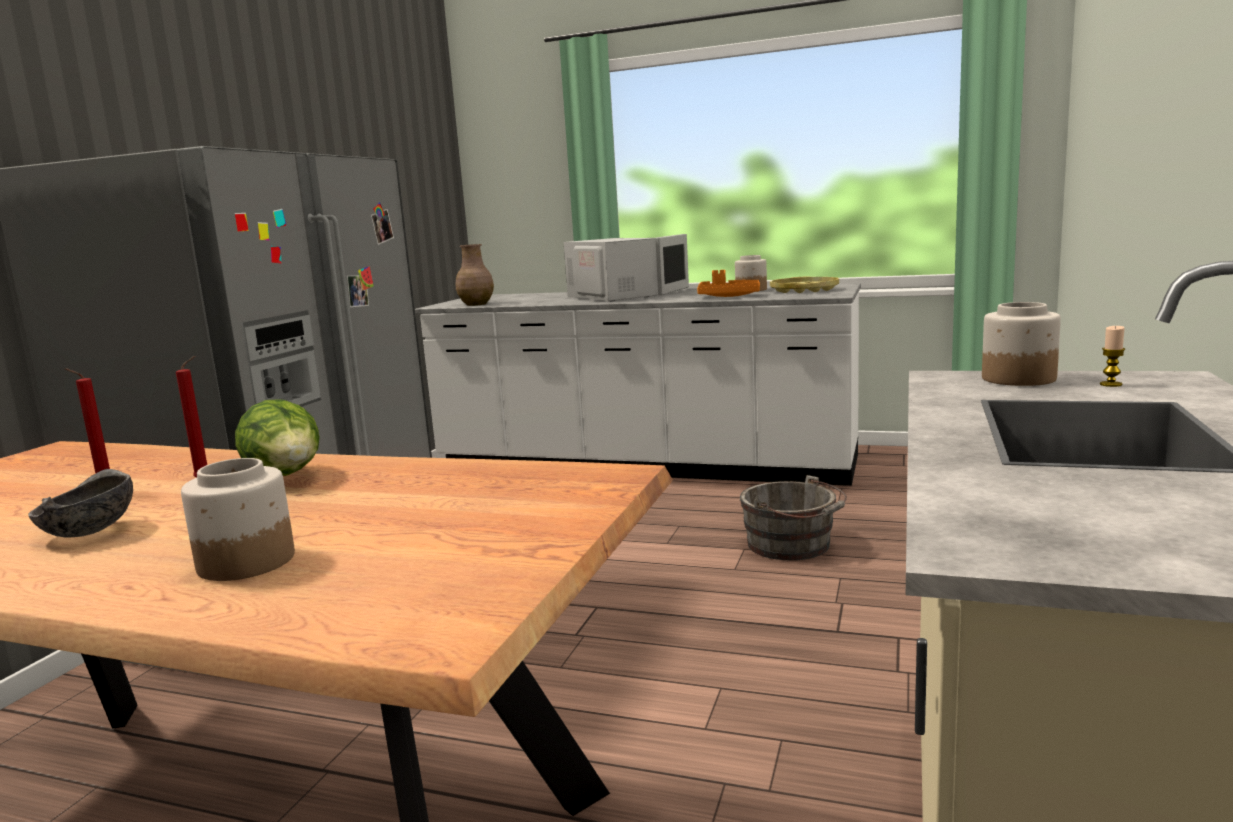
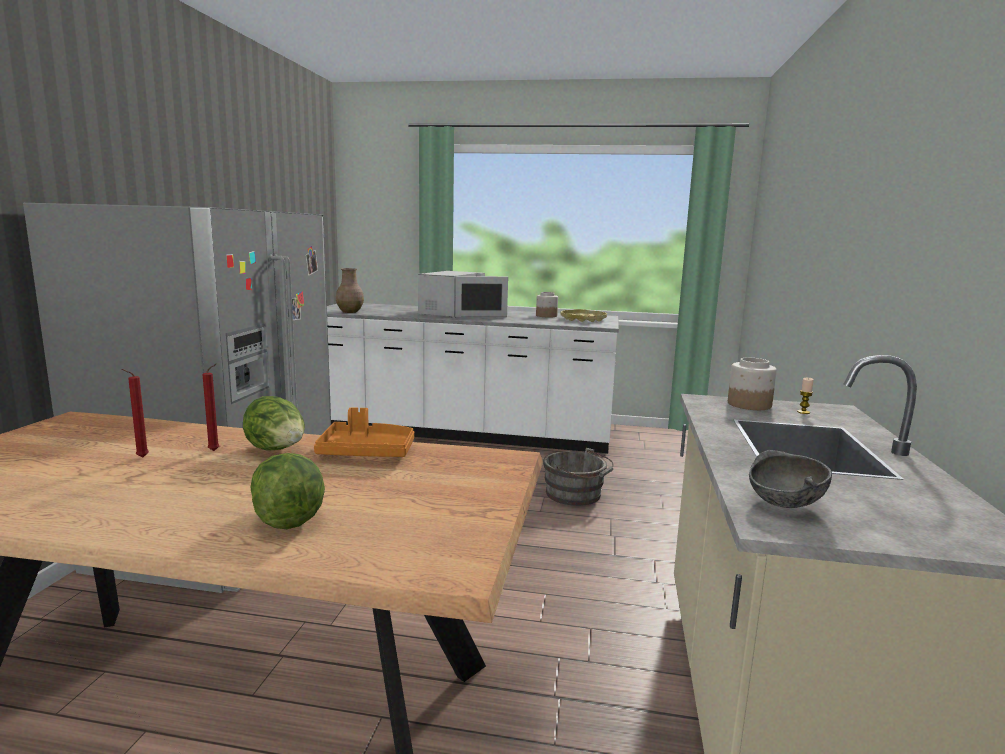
camera: 10 degrees left, 0 degrees up
grey bowl [28,469,133,538] -> grey bowl moved to [749,450,832,508]
jar [181,458,295,581] -> lettuce [251,453,325,529]
white microwave [564,234,689,301] -> white microwave turned 60 degrees clockwise [418,271,508,318]
orange tray [697,270,760,297] -> orange tray moved to [314,407,414,457]

